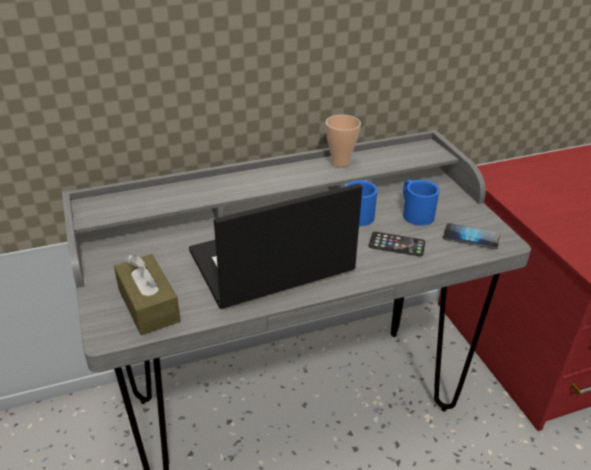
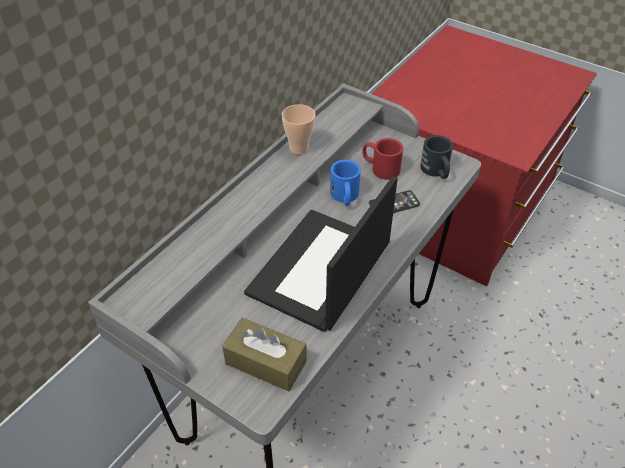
camera: 35 degrees left, 10 degrees up
blue mug [403,180,440,226] -> red mug [363,138,403,180]
phone [443,223,500,249] -> black mug [420,135,453,179]

